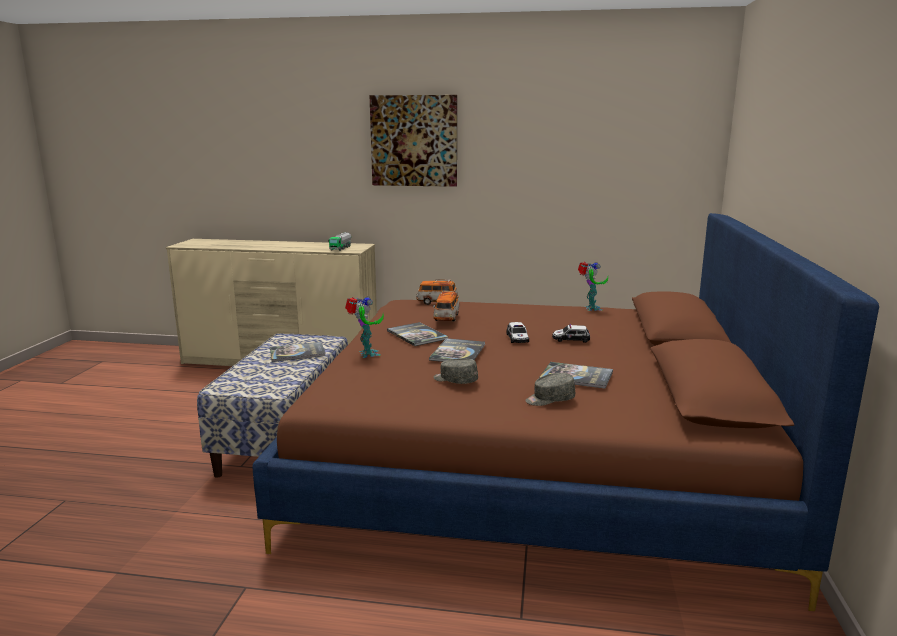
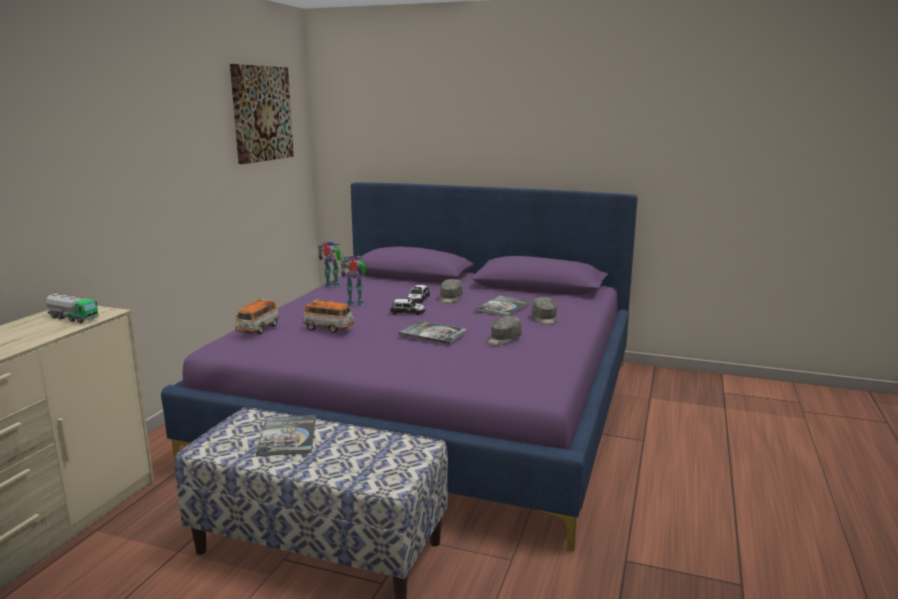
camera: 80 degrees left, 0 degrees up
brown bed [253,213,879,611] -> purple bed [161,182,638,551]
toy robot [345,296,384,358] -> toy robot moved to [340,255,367,305]
picture [369,95,457,187] -> picture moved to [230,64,294,164]
book [387,322,449,346] -> none
none -> grey cap [440,279,463,304]

